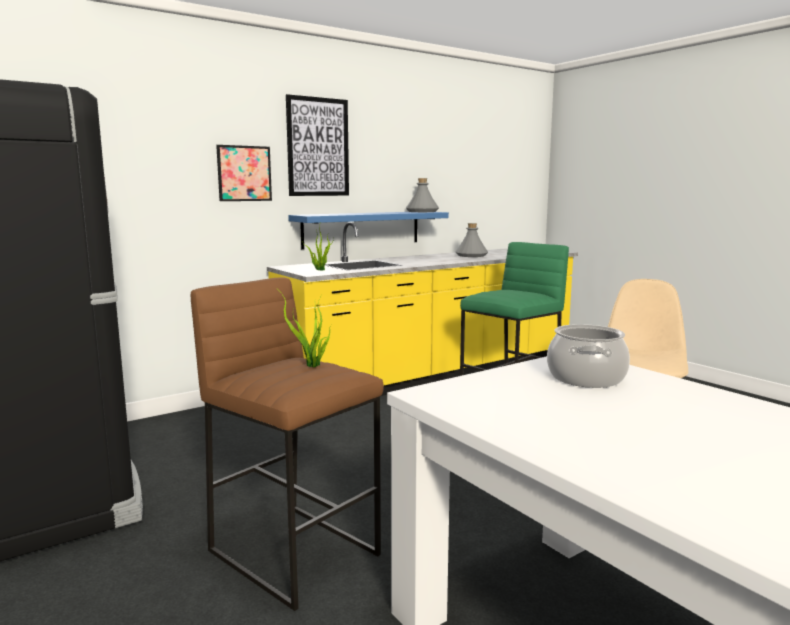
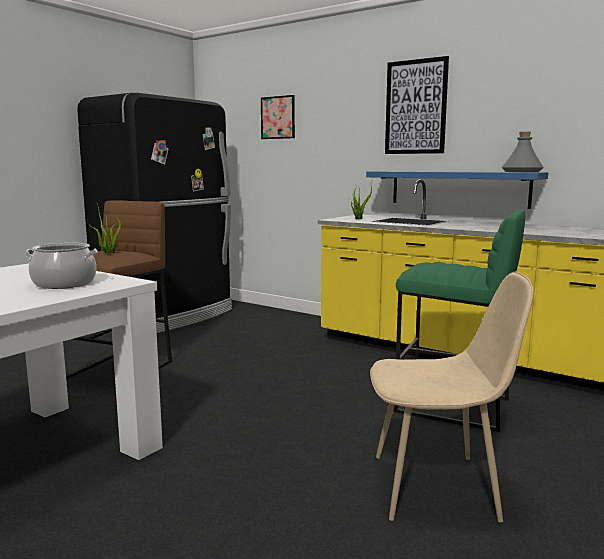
camera: 70 degrees right, 0 degrees up
picture [216,145,272,201] -> picture moved to [261,95,295,139]
grey bottle [455,223,488,257] -> none

